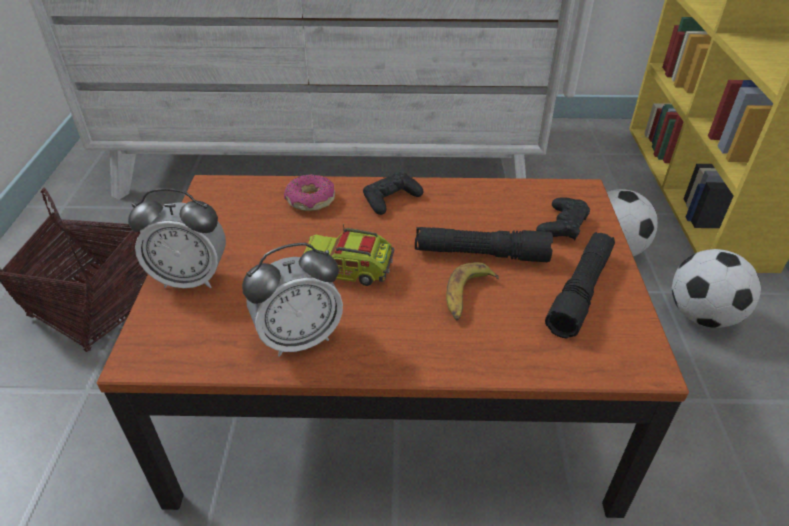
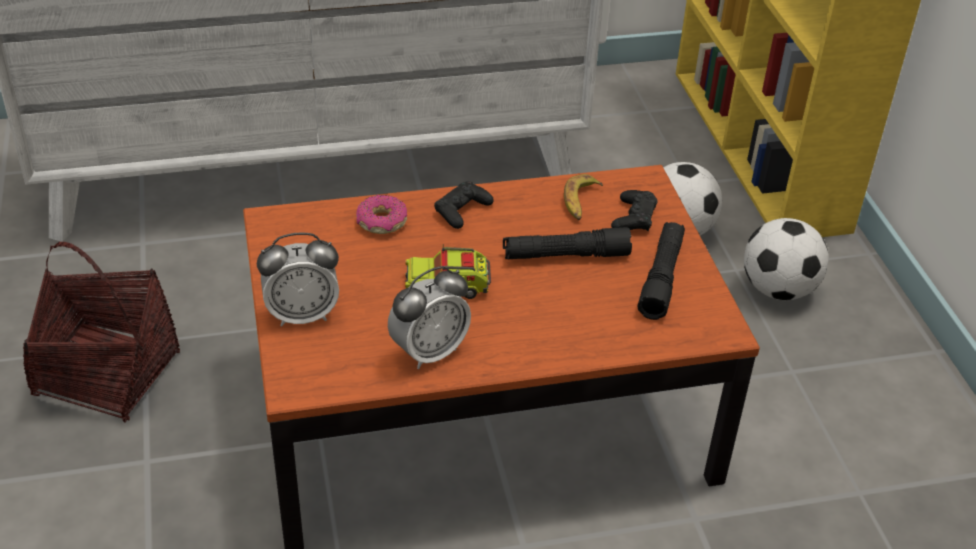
camera: 15 degrees left, 0 degrees up
banana [446,262,499,320] -> banana moved to [564,174,603,220]

